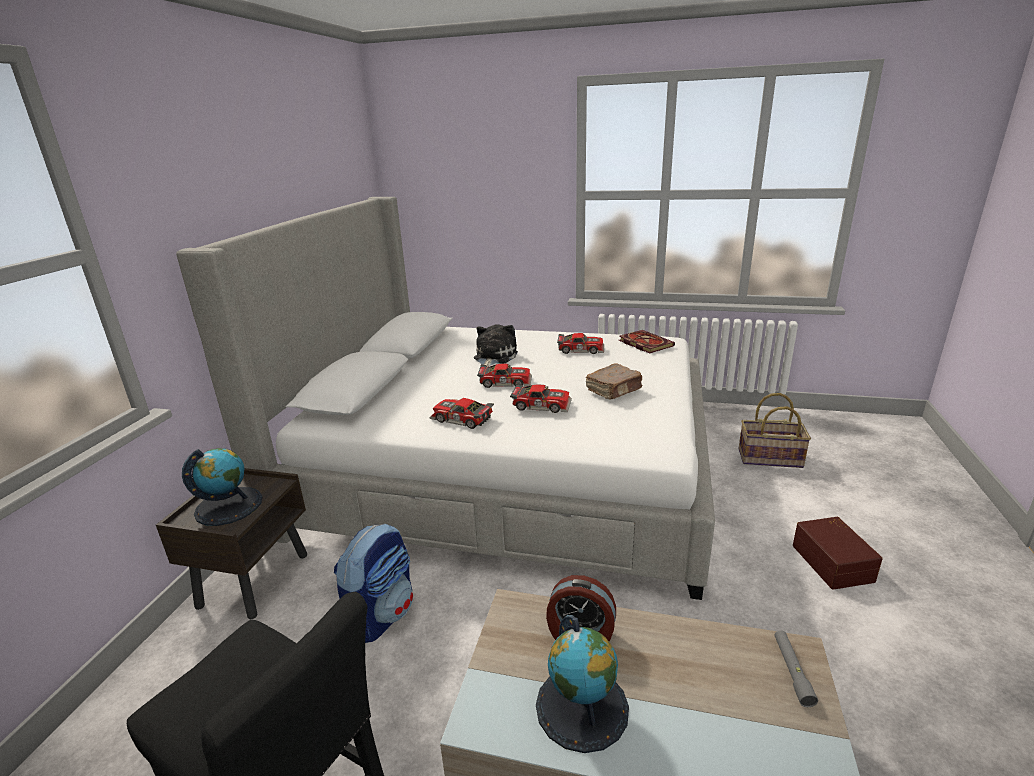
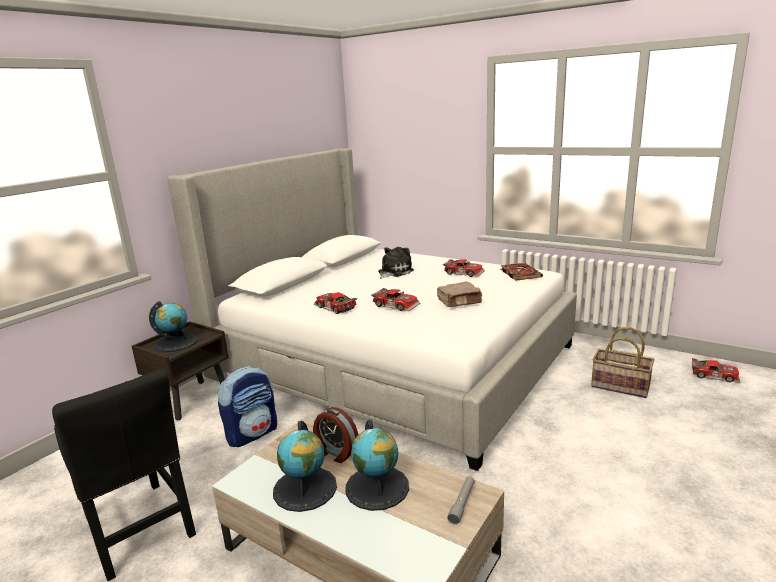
camera: 20 degrees right, 5 degrees down
toy car [477,364,532,388] -> toy car moved to [692,358,740,383]
brown storage box [793,517,883,590] -> none
none -> globe [345,419,409,511]

